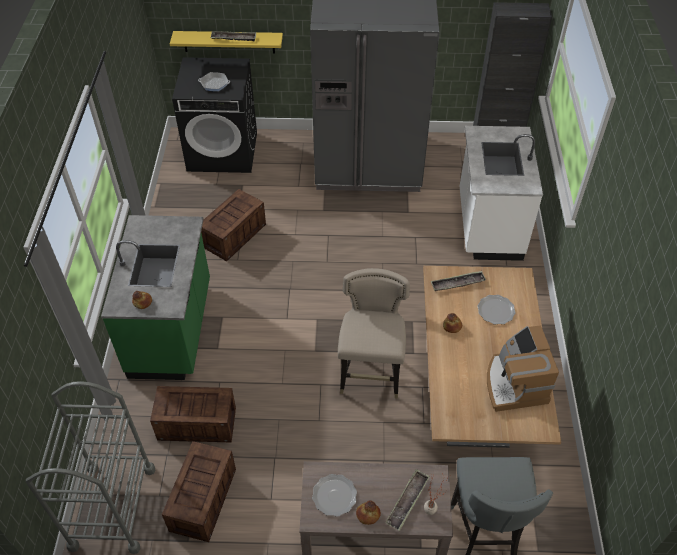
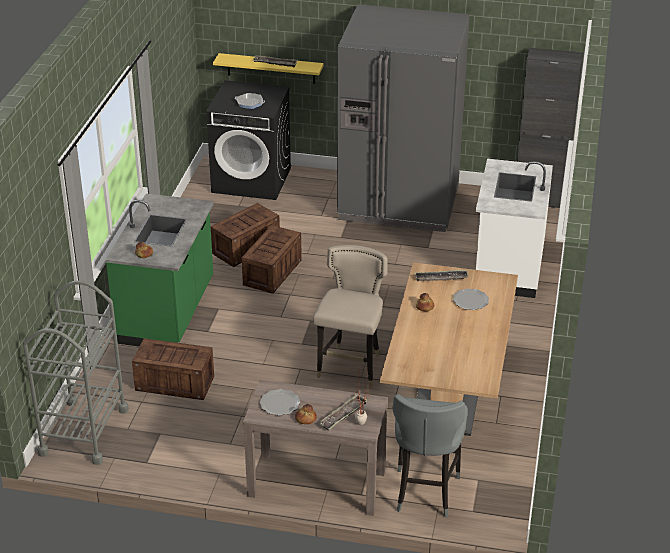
camera: 10 degrees right, 15 degrees down
crate [162,441,236,542] -> crate moved to [242,225,302,294]
coffee machine [487,326,559,412] -> none

